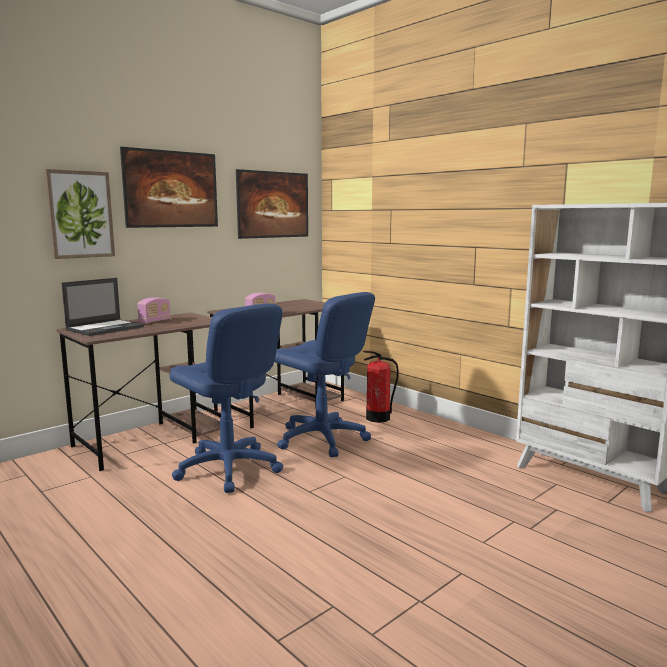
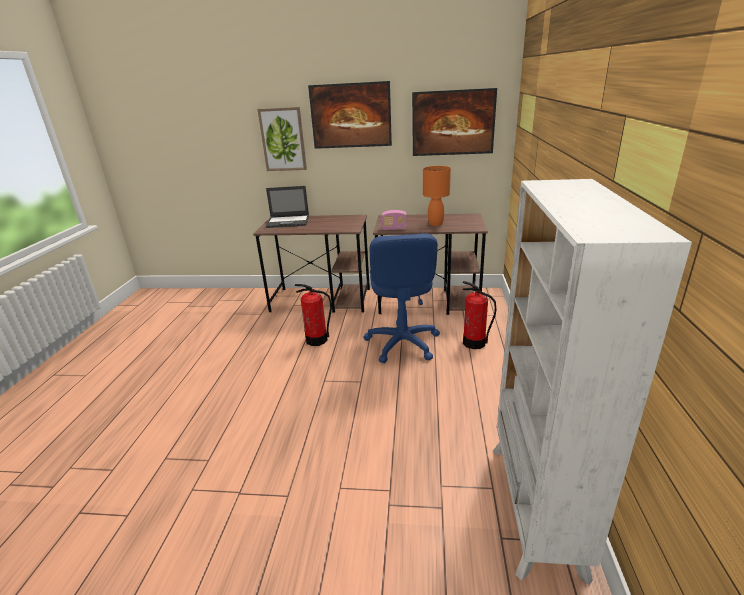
camera: 50 degrees right, 15 degrees up
radio [137,297,171,324] -> none
blue office chair [169,303,283,493] -> fire extinguisher [295,284,332,346]
none -> orange table lamp [423,166,451,226]

